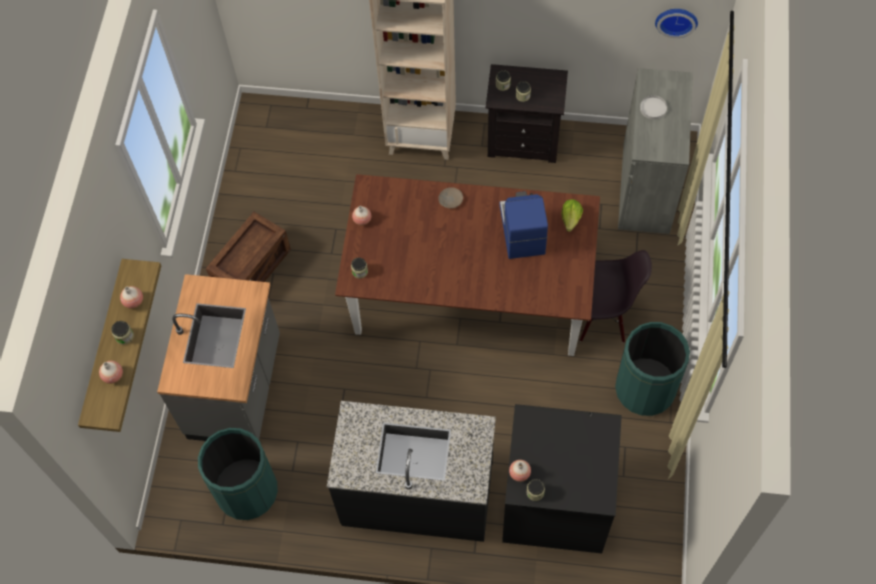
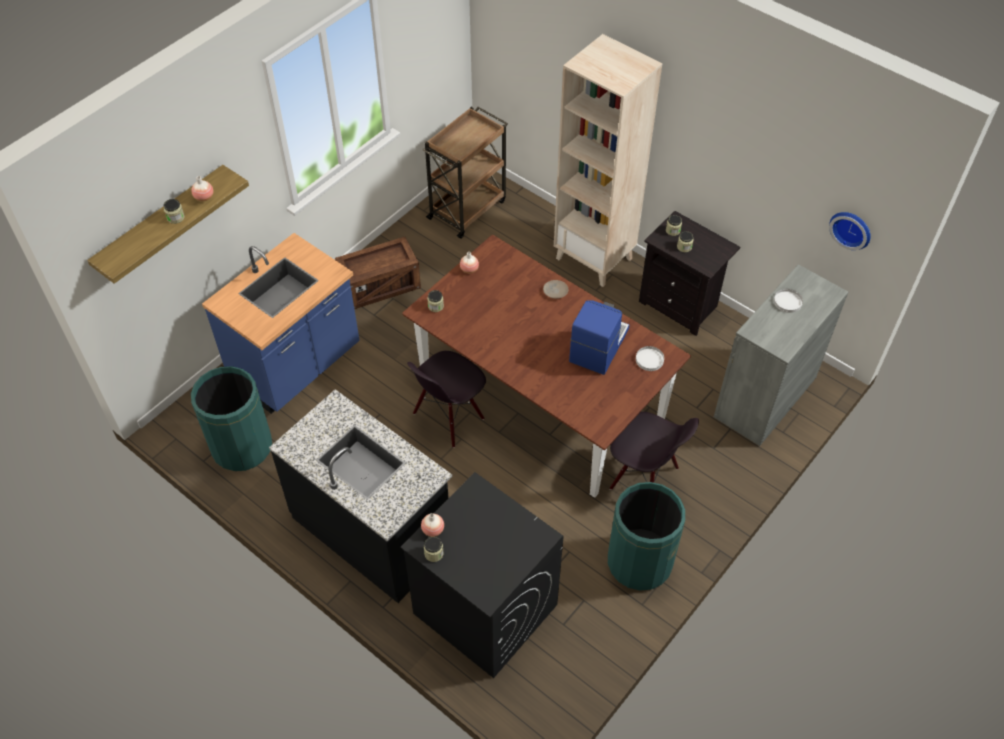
camera: 30 degrees right, 10 degrees down
vase [99,361,123,384] -> none
grey counter [157,274,280,441] -> blue counter [202,233,360,414]
lettuce [562,199,583,232] -> white plate [636,346,664,371]
none -> black chair [407,351,486,448]
none -> brown cart [423,107,508,239]

